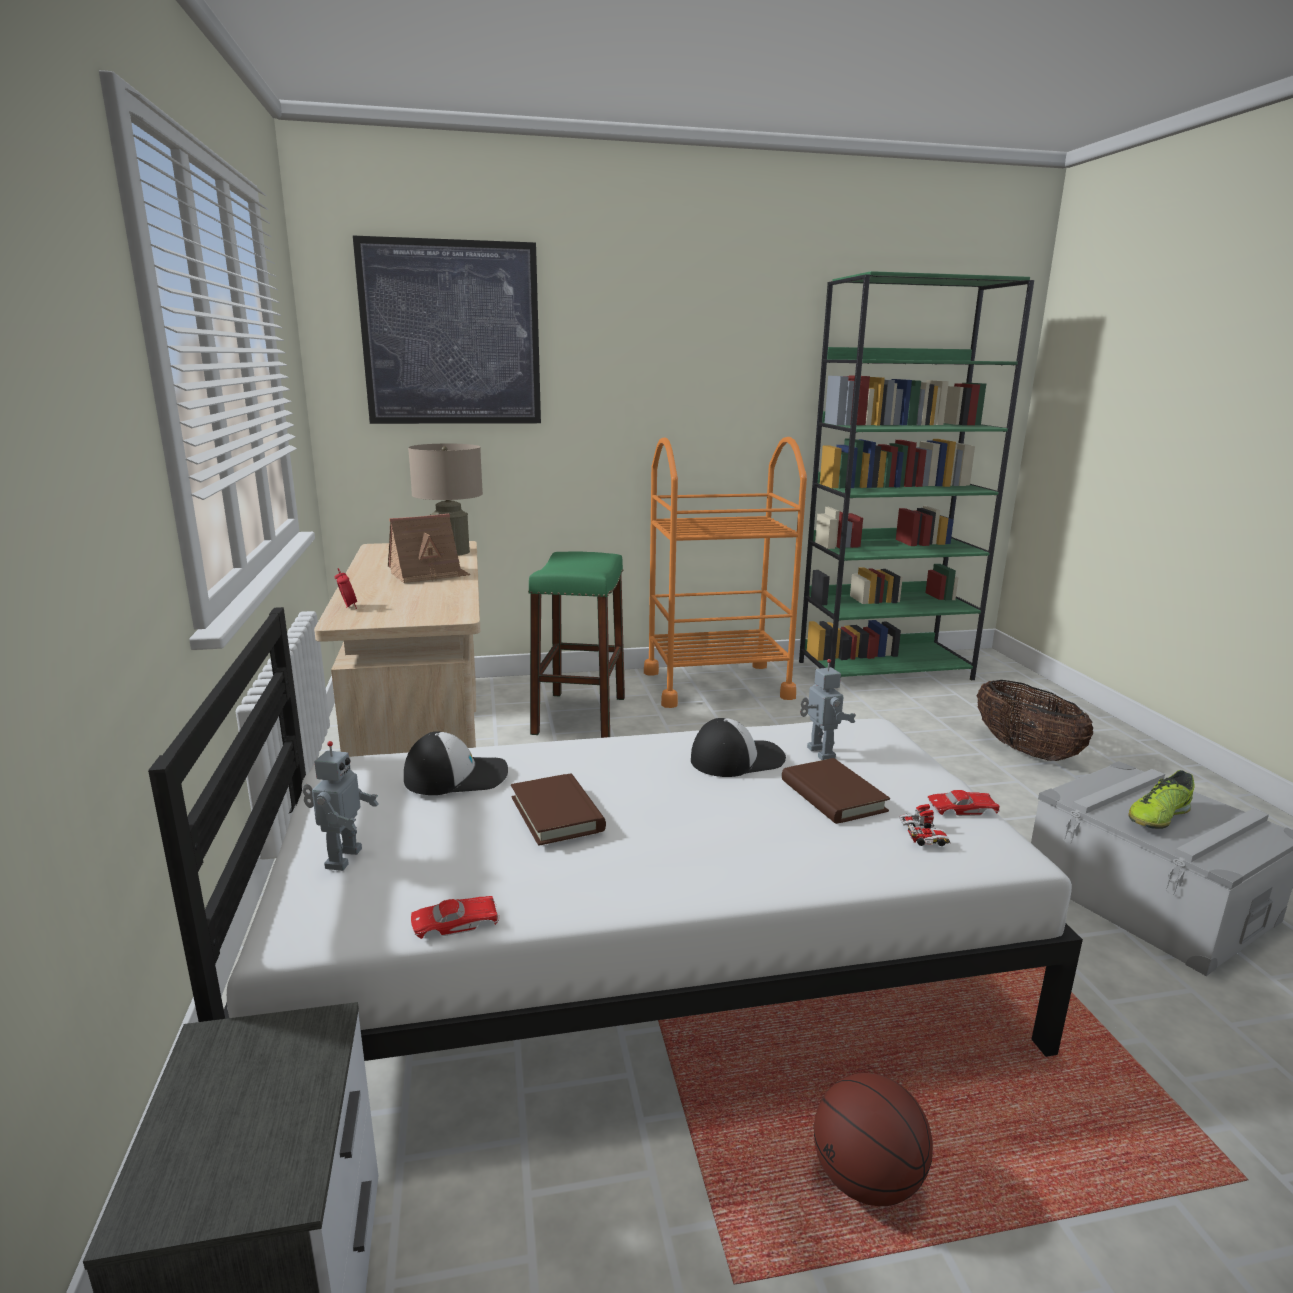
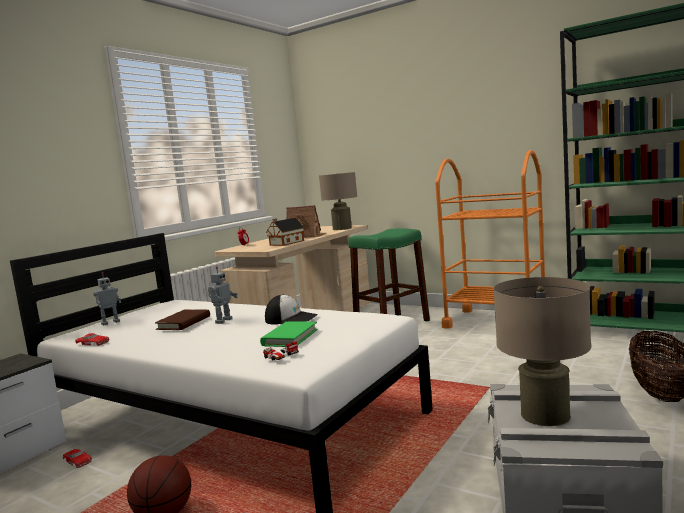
camera: 45 degrees right, 10 degrees down
picture [353,236,541,424] -> none
cap [404,732,508,795] -> none
brown book [782,758,890,824] -> green book [260,321,318,347]
toy robot [800,659,856,760] -> toy robot moved to [208,267,238,324]
red toy car [927,790,1000,816] -> red toy car moved to [63,449,92,468]
shoe [1129,770,1195,829] -> beige table lamp [494,277,591,426]
none -> toy house [266,218,304,246]

